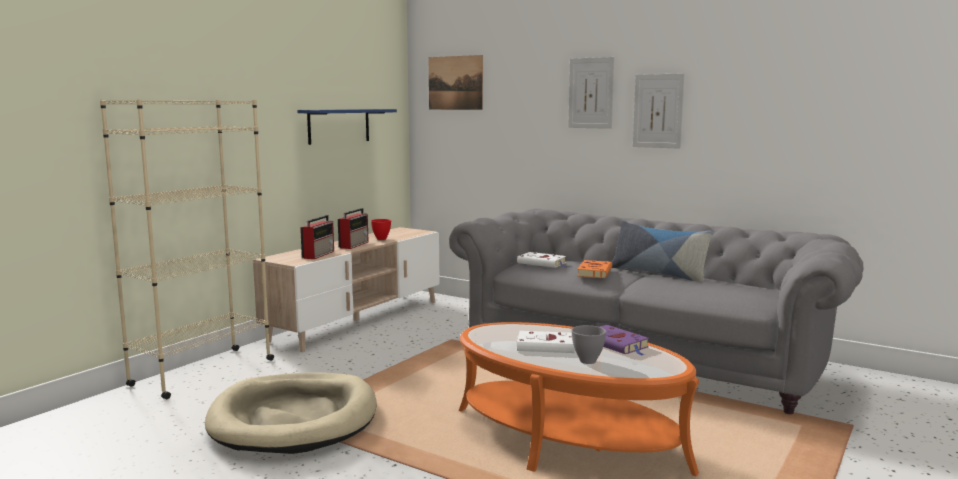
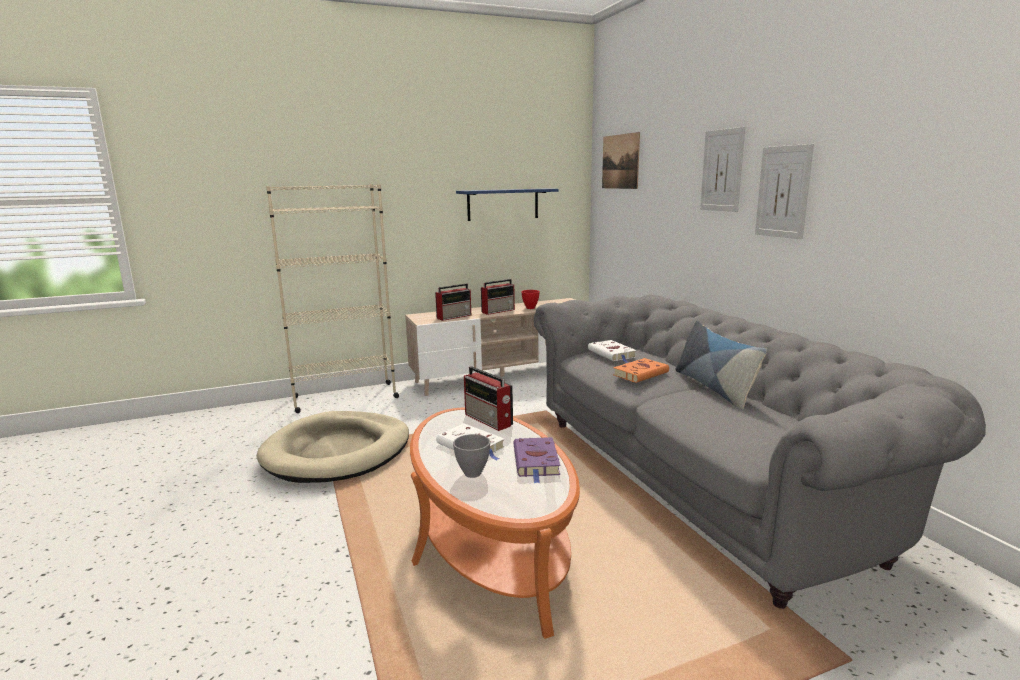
camera: 35 degrees right, 5 degrees up
none -> radio [464,366,513,431]

